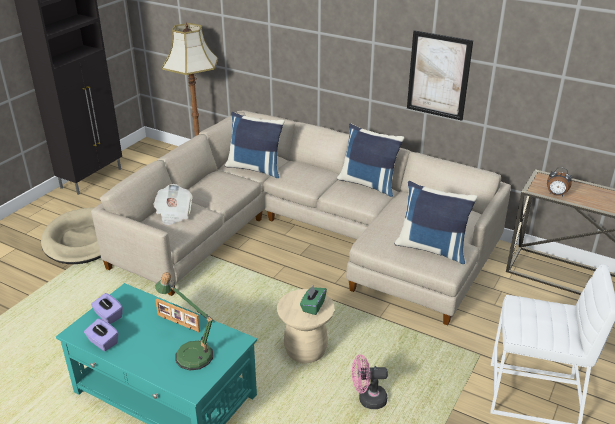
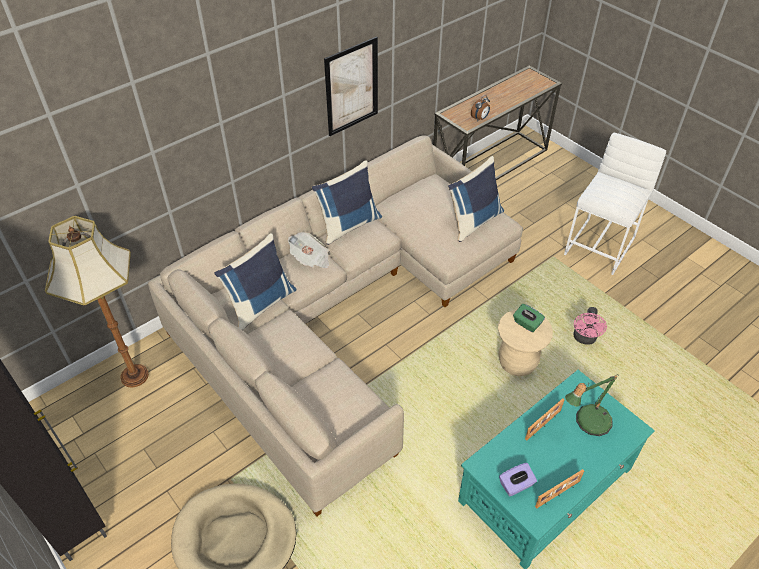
camera: 70 degrees left, 15 degrees up
purple tissue box [84,318,119,351] -> picture frame [535,469,584,509]
newspaper [153,184,193,225] -> newspaper moved to [288,232,329,268]

